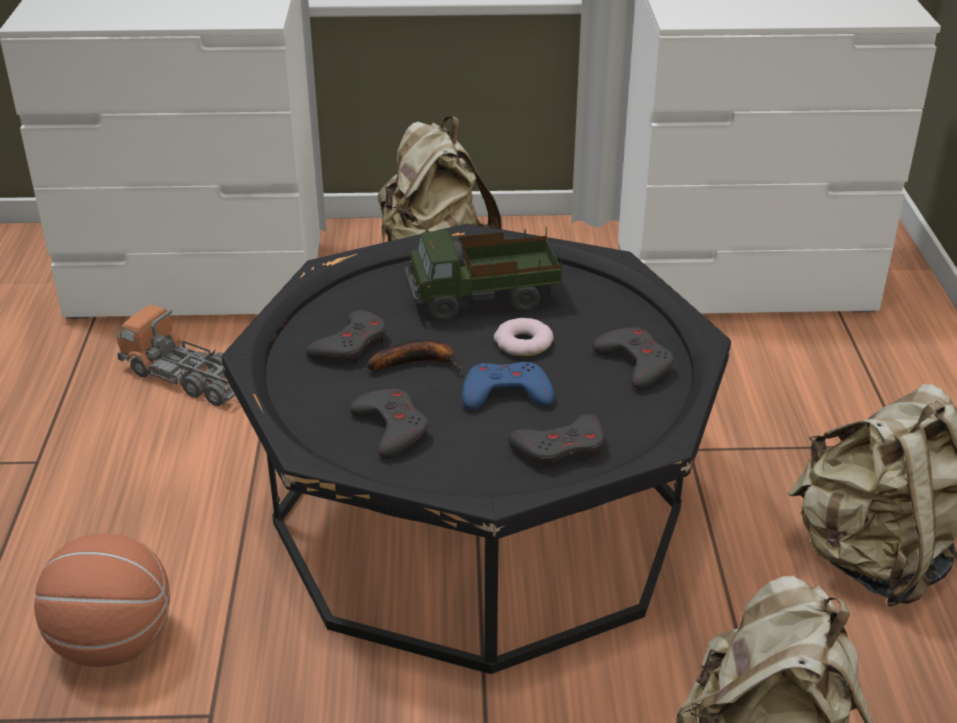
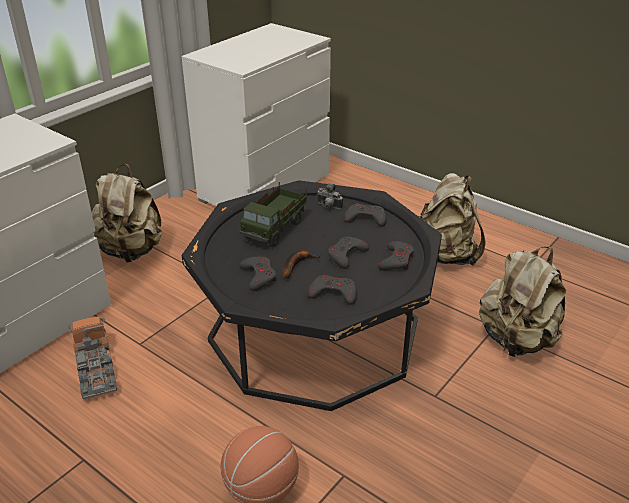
camera: 50 degrees left, 0 degrees up
toy truck [117,305,235,406] -> toy truck turned 90 degrees clockwise [68,316,117,399]
blue game controller [462,362,554,410] -> grey game controller [327,237,369,269]
donut [494,318,554,356] -> none
none -> camera [317,184,343,209]

